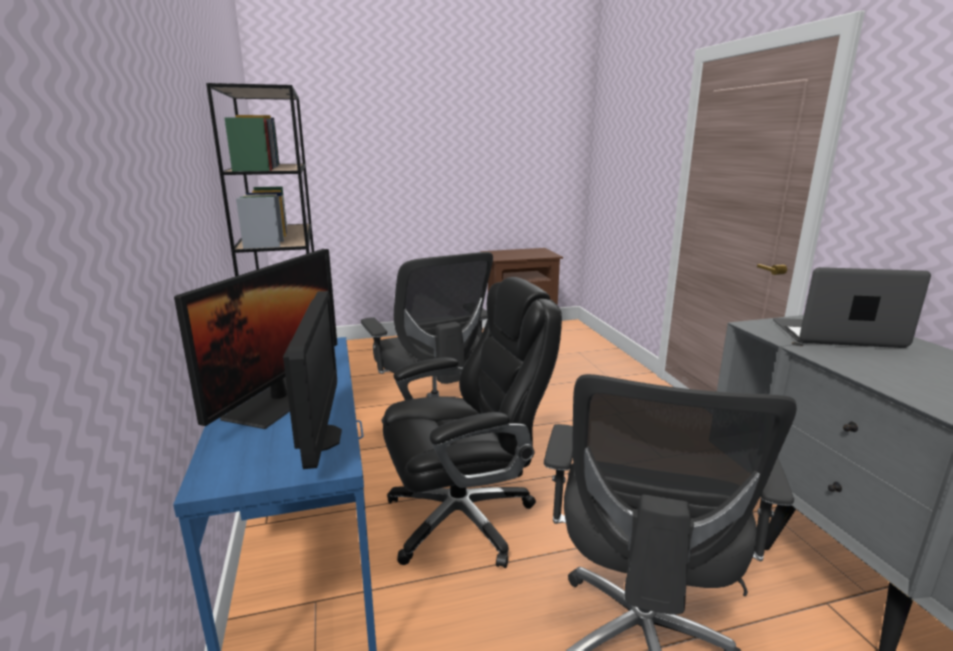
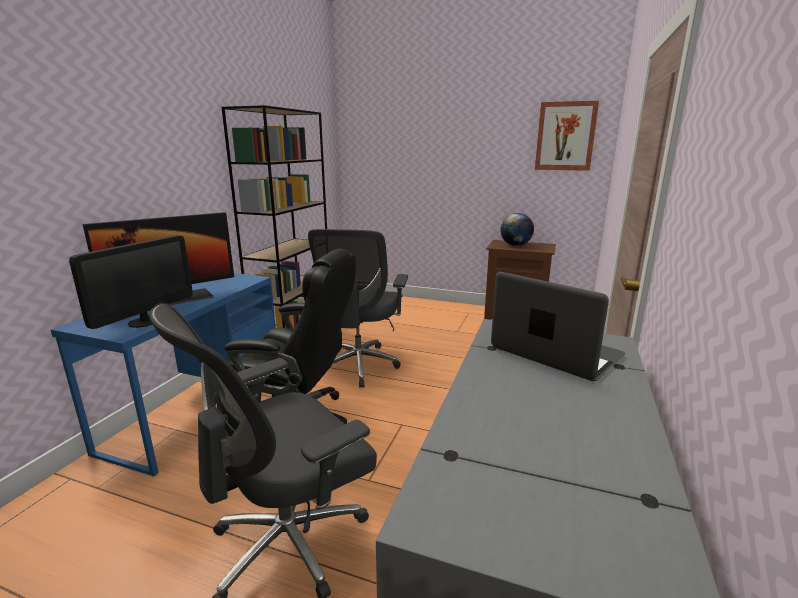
camera: 35 degrees right, 0 degrees up
none -> globe [500,213,534,246]
none -> picture [535,101,599,171]

